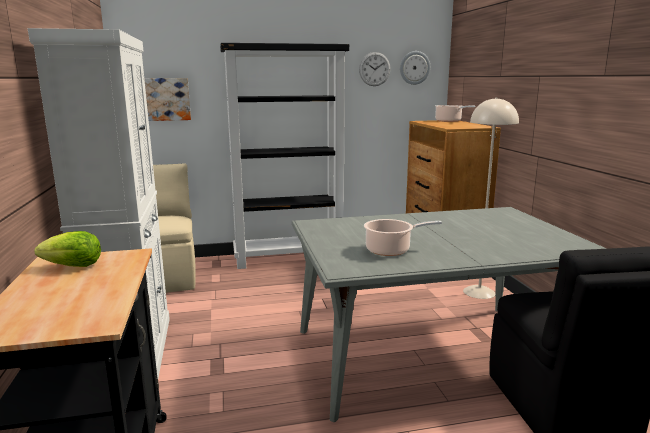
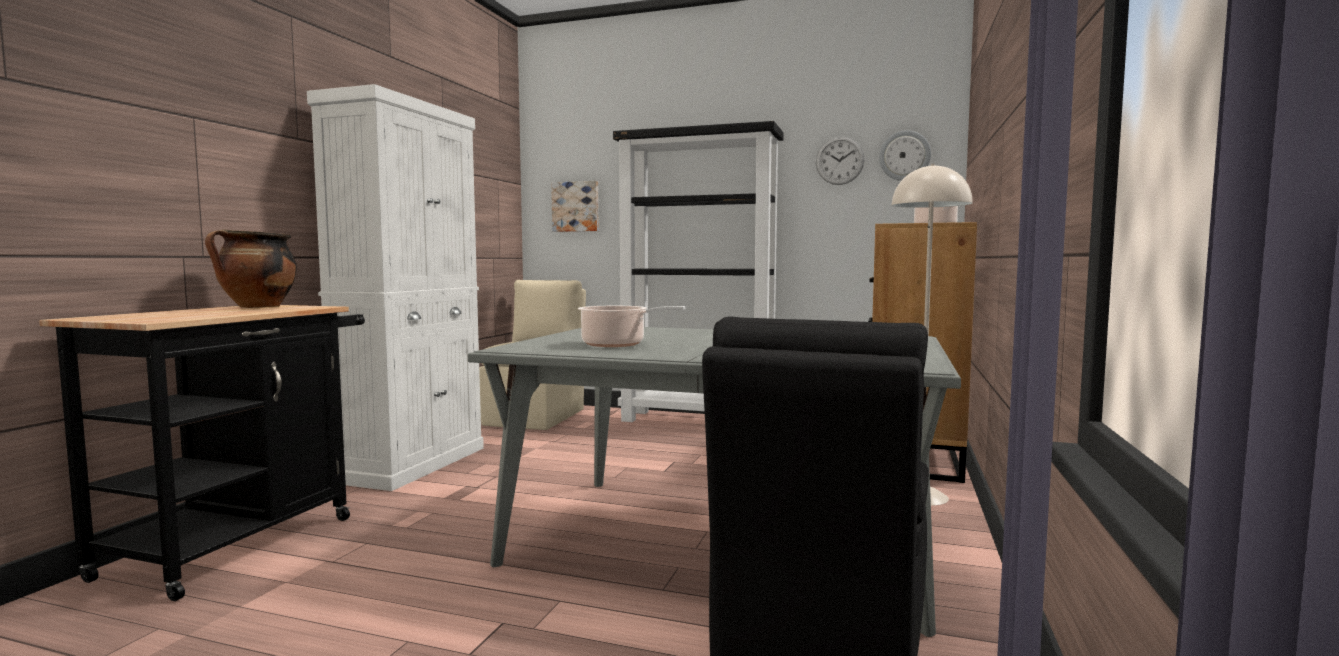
camera: 30 degrees right, 10 degrees down
lettuce [34,231,101,267] -> cooking pot [205,229,297,308]

